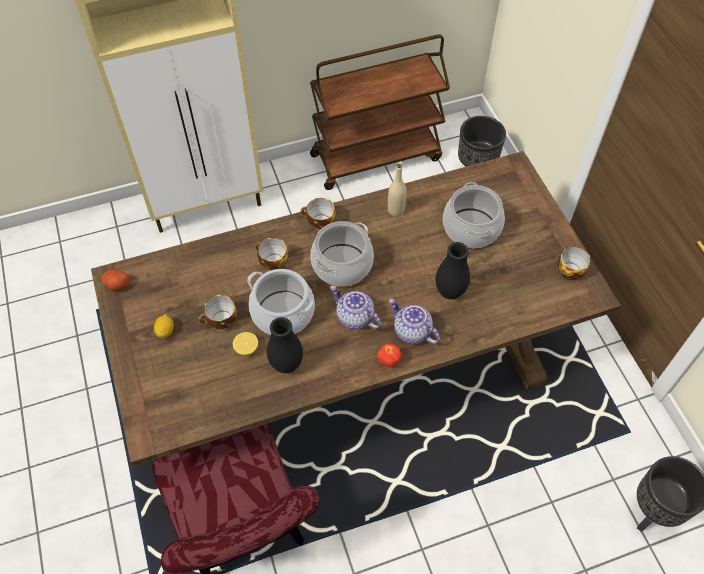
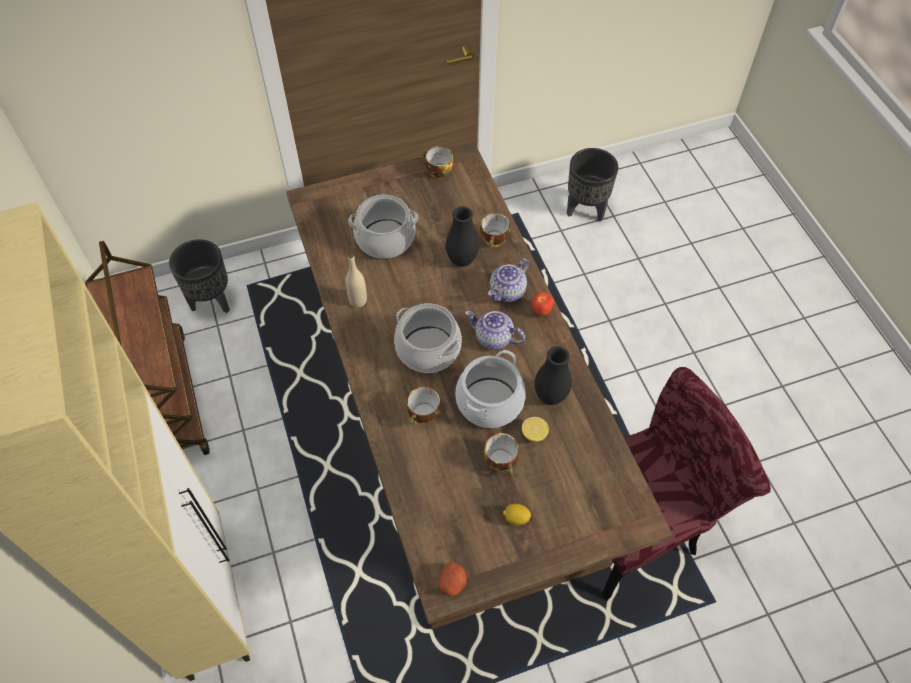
camera: 90 degrees left, 0 degrees up
cup [301,198,336,231] -> cup moved to [480,213,510,248]
teapot [330,286,381,329] -> teapot turned 75 degrees clockwise [465,311,525,350]

